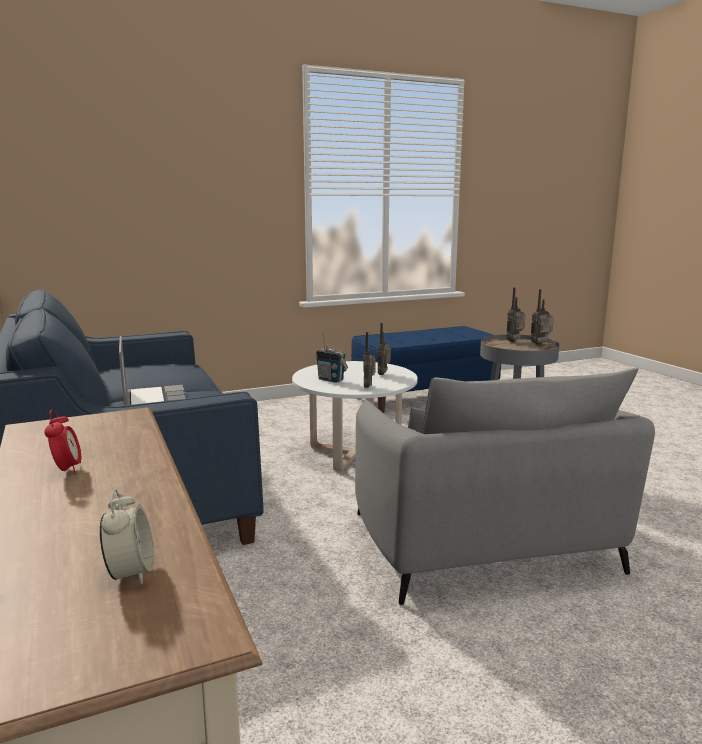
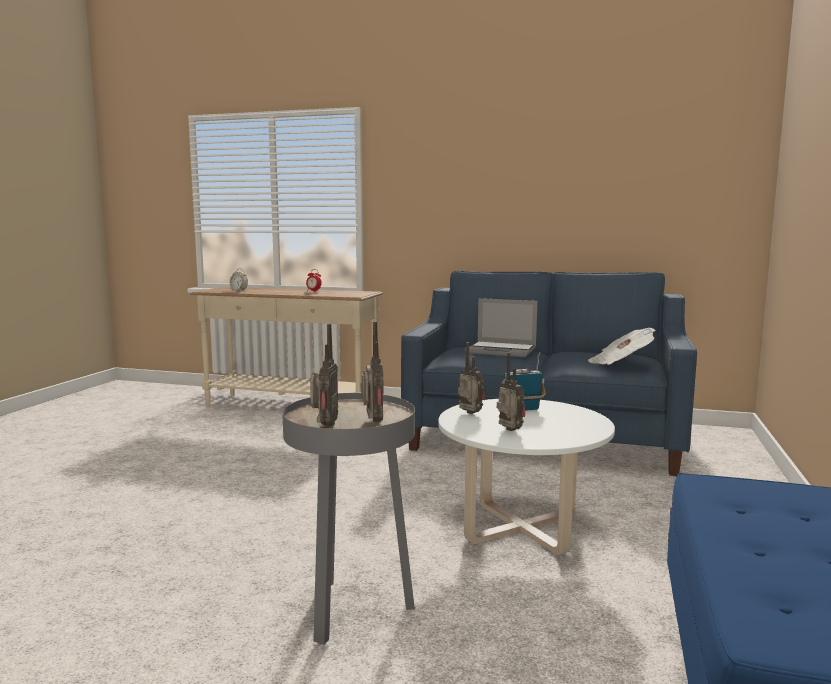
camera: 130 degrees right, 5 degrees down
grey armchair [355,368,655,606] -> none
none -> newspaper [588,328,656,365]

